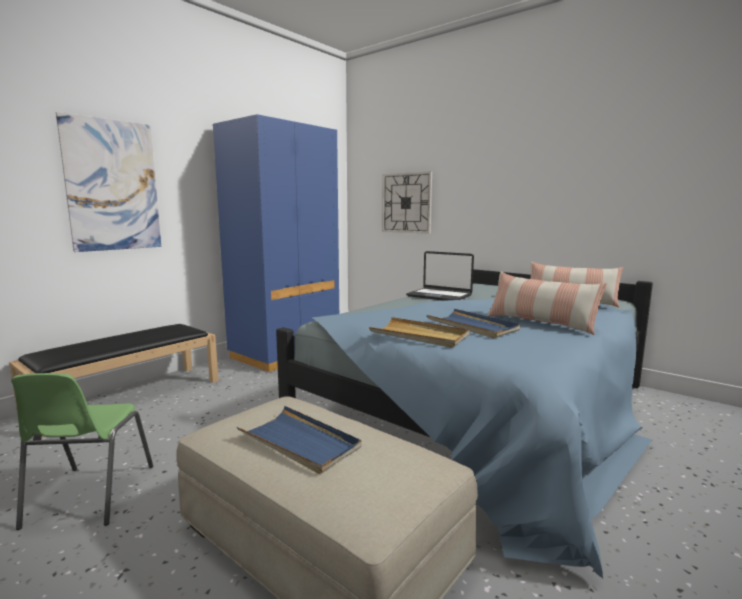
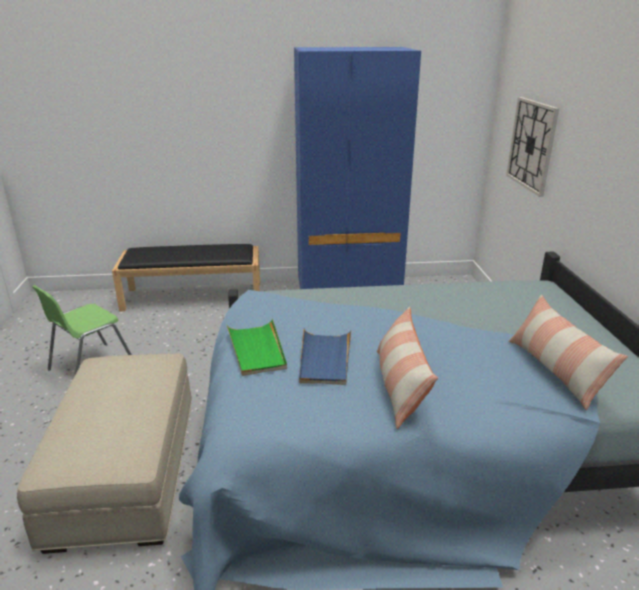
camera: 45 degrees right, 15 degrees up
picture [56,112,161,252] -> none
blue tray [237,406,362,474] -> none
beige tray [369,317,469,348] -> green tray [227,319,287,376]
laptop [406,251,474,301] -> none

